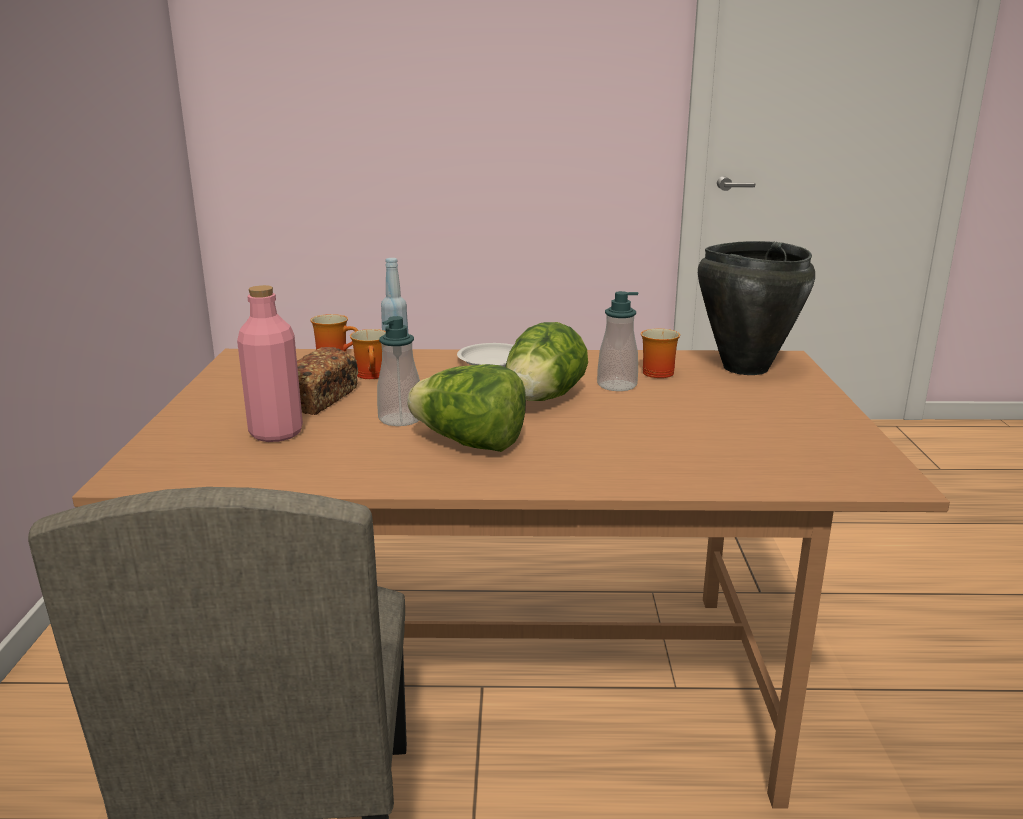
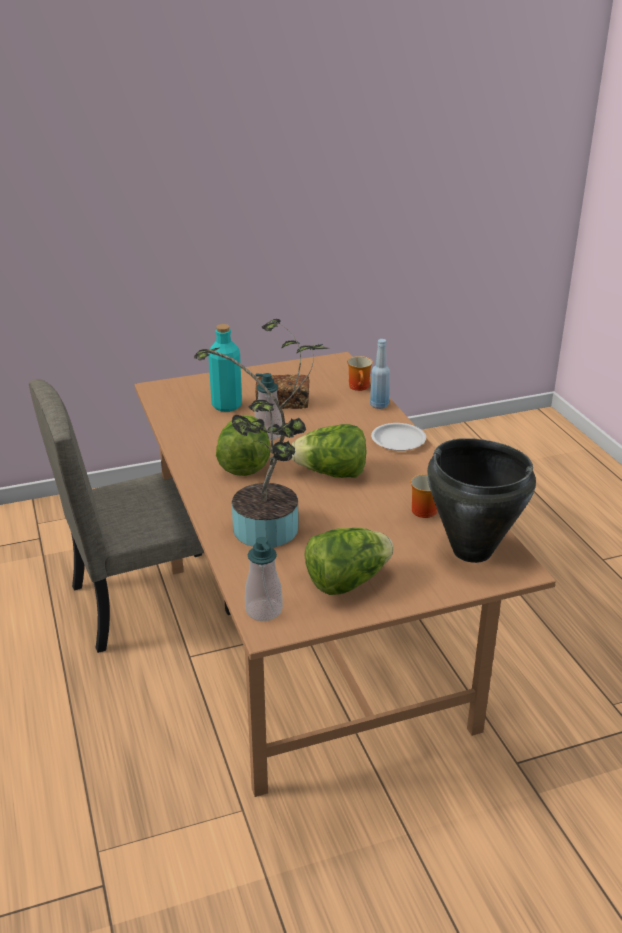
camera: 70 degrees right, 10 degrees up
pink bottle [237,285,303,442] -> turquoise bottle [209,324,242,412]
mug [350,329,386,379] -> none
soap dispenser [597,291,638,391] -> soap dispenser moved to [245,537,283,621]
none -> potted plant [194,319,330,548]
none -> lettuce [304,528,394,595]

